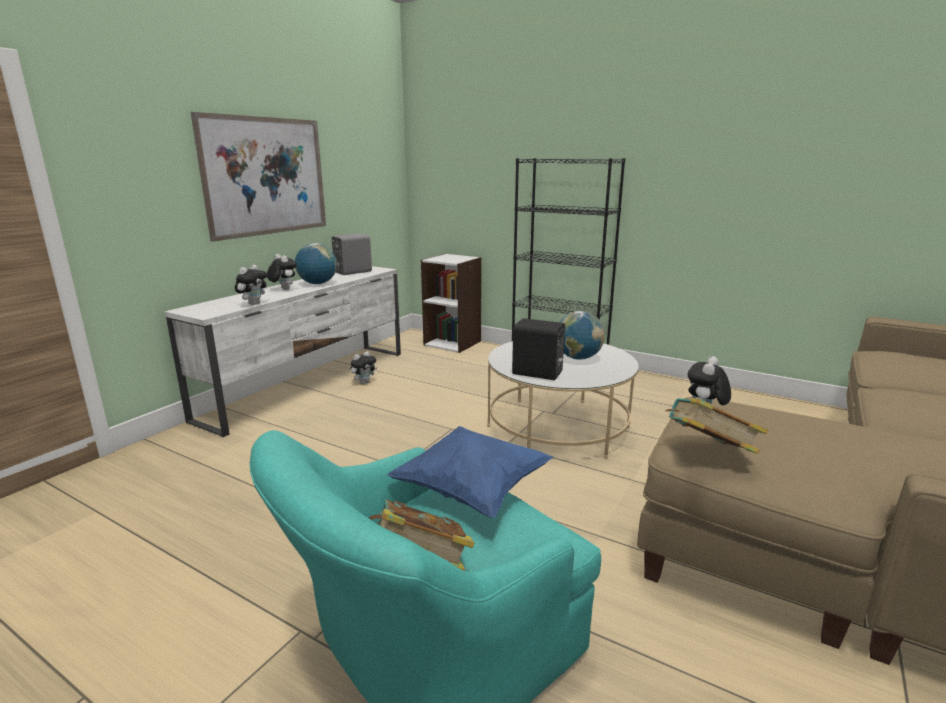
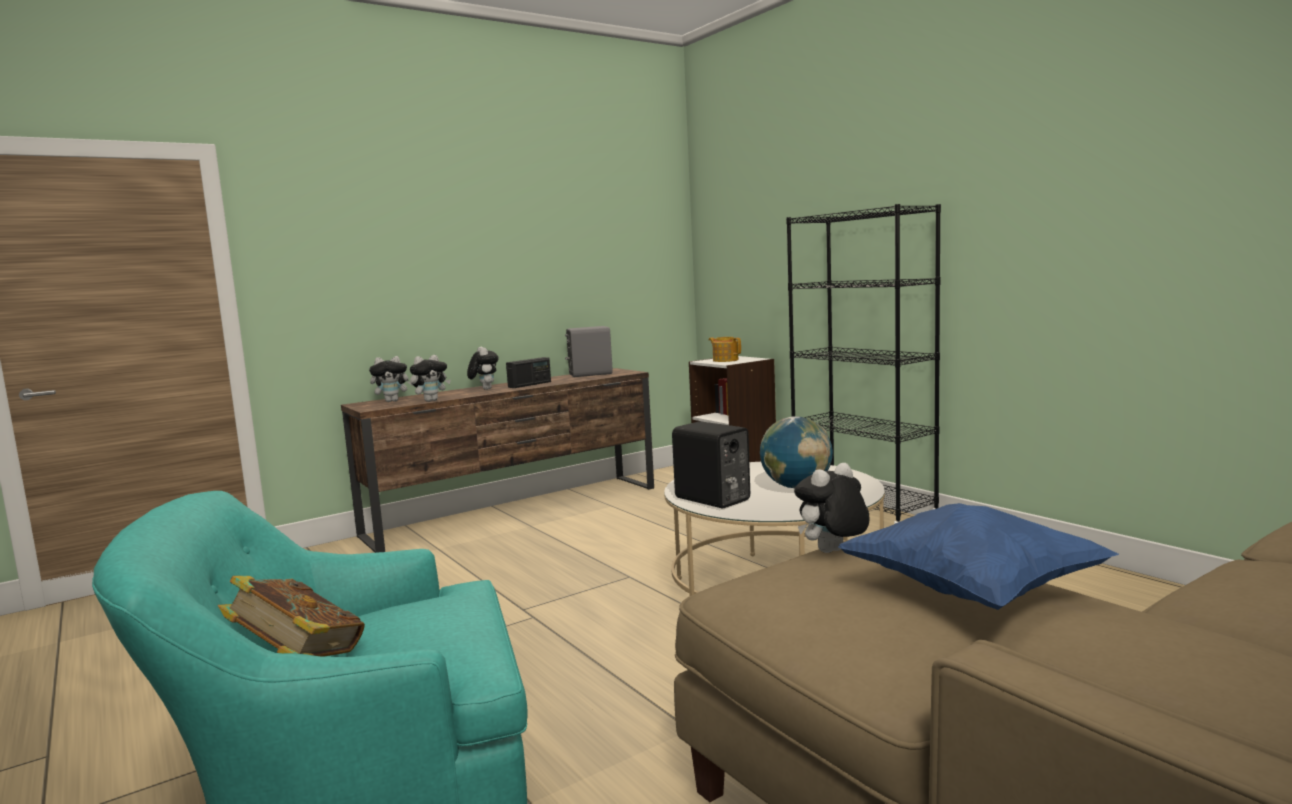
camera: 25 degrees right, 10 degrees down
white tv stand [164,266,401,437] -> brown tv stand [341,368,654,553]
picture [191,112,326,242] -> none
globe [295,243,337,284] -> radio [506,357,551,388]
plush toy [351,351,377,384] -> plush toy moved to [369,356,413,402]
blue pillow [387,426,553,518] -> blue pillow moved to [838,503,1119,610]
book [665,398,768,454] -> none
none -> teapot [709,337,741,362]

